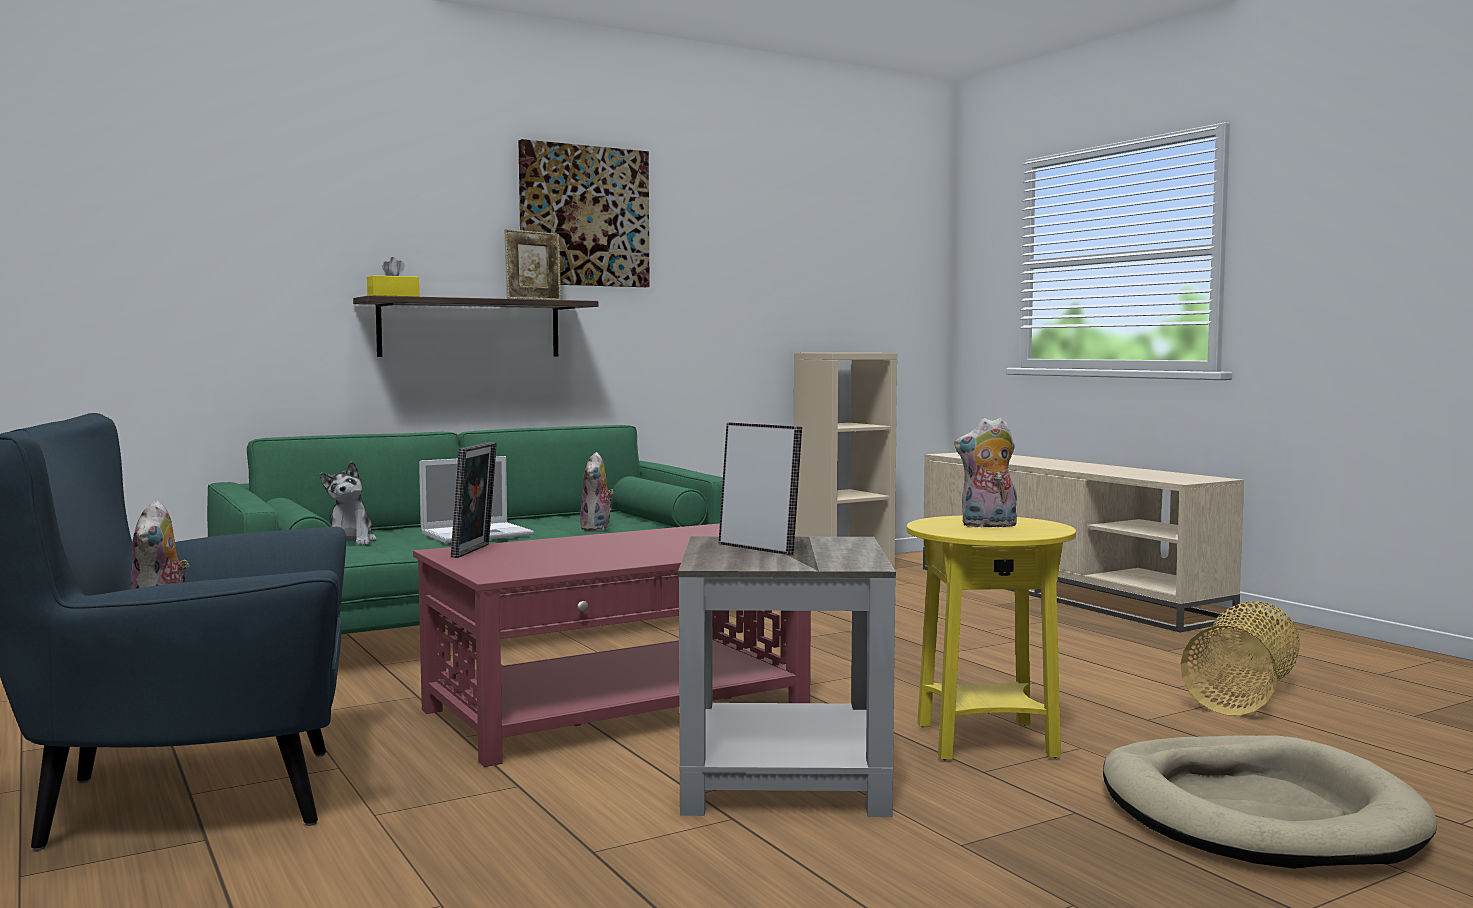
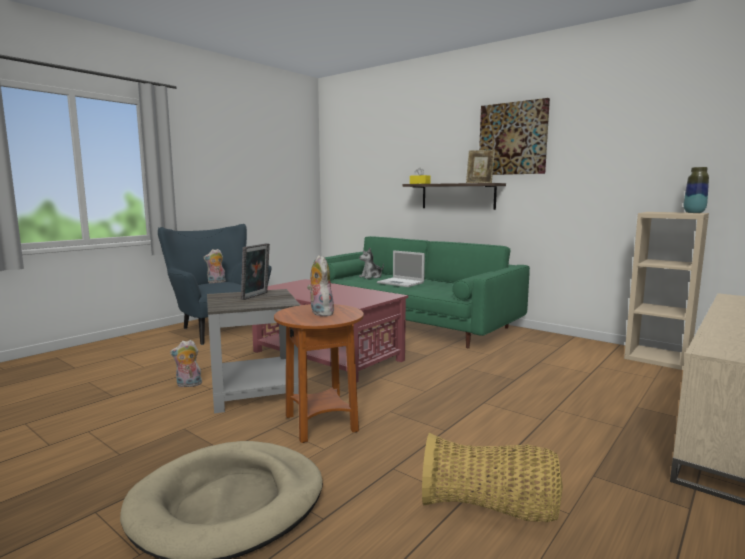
camera: 70 degrees right, 5 degrees up
picture frame [451,442,497,558] -> none
plush toy [580,452,614,531] -> plush toy moved to [170,340,202,388]
yellow side table [907,516,1076,760] -> brown side table [274,304,364,443]
none -> vase [684,167,709,213]

